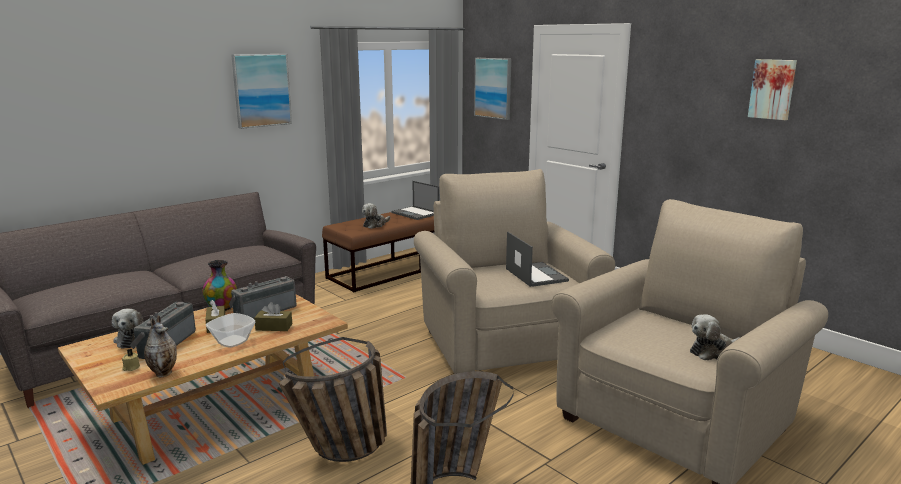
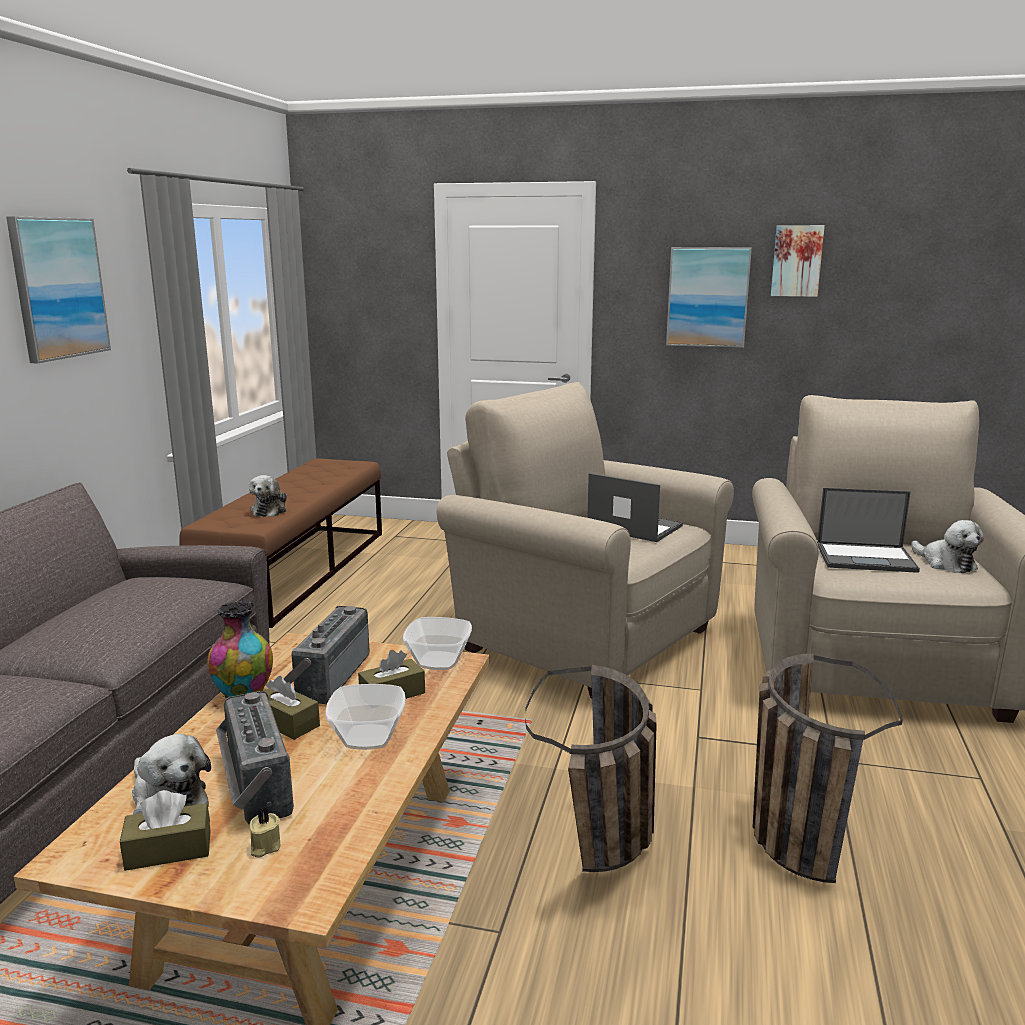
camera: 35 degrees left, 0 degrees up
vase [144,315,177,377] -> none
laptop [391,181,439,220] -> laptop moved to [817,488,920,573]
picture [474,58,511,120] -> picture moved to [666,247,752,348]
plush toy [690,314,740,360] -> plush toy turned 60 degrees counterclockwise [911,520,984,573]
none -> brown tissue box [120,790,211,871]
none -> bowl [403,617,472,670]

